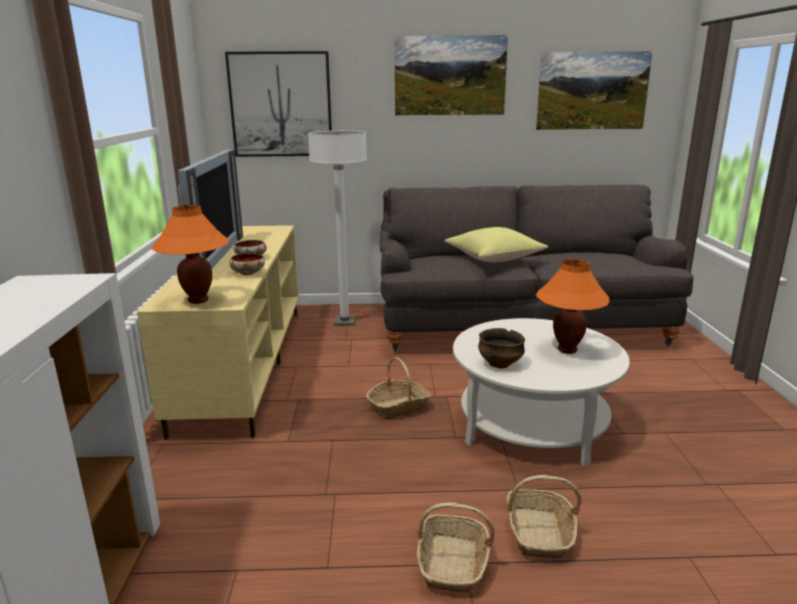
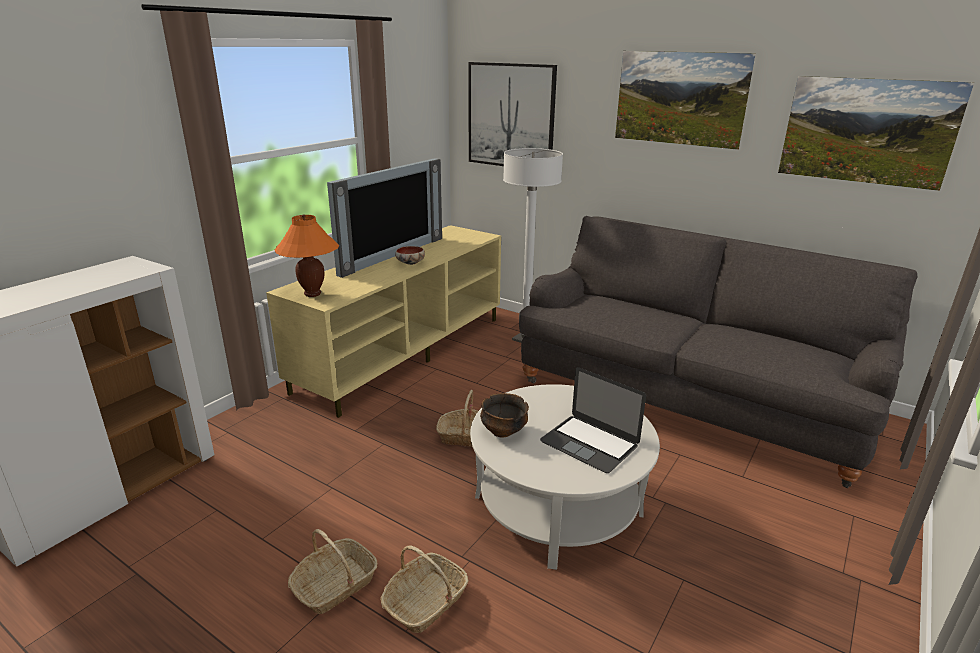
camera: 35 degrees right, 5 degrees up
bowl [229,253,265,275] -> none
yellow pillow [444,227,549,262] -> none
orange table lamp [536,259,610,354] -> laptop [540,367,646,473]

